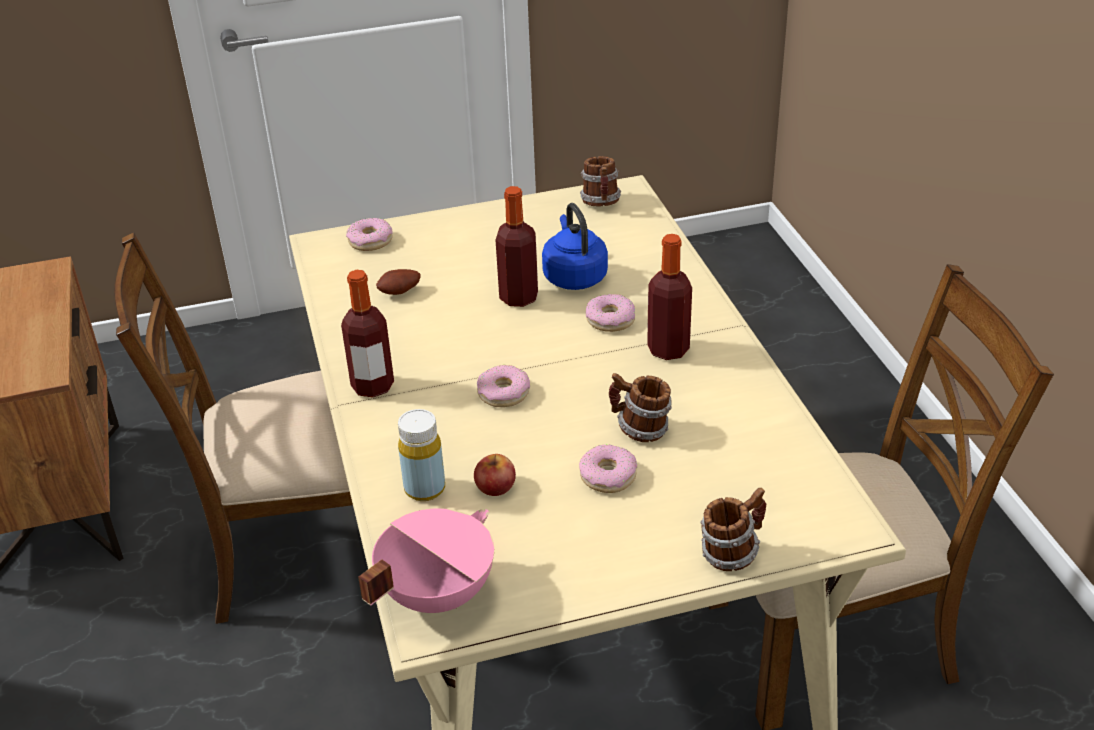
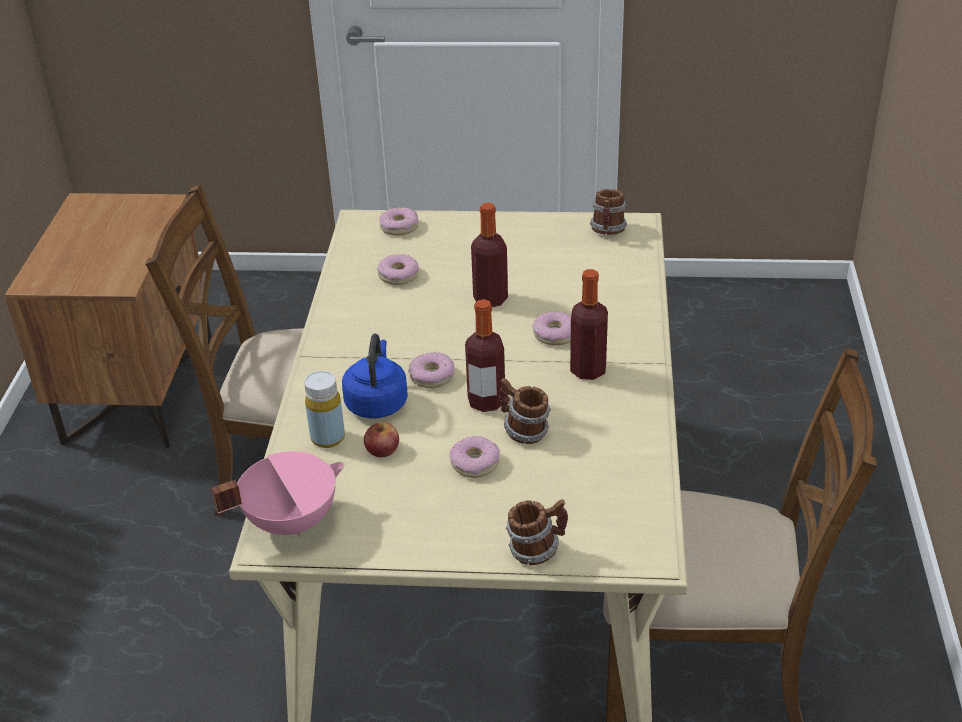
camera: 20 degrees right, 0 degrees up
bottle [341,270,394,398] -> bottle moved to [465,299,505,412]
potato [376,269,421,295] -> donut [377,254,419,285]
blue kettle [542,203,608,290] -> blue kettle moved to [342,334,408,419]

